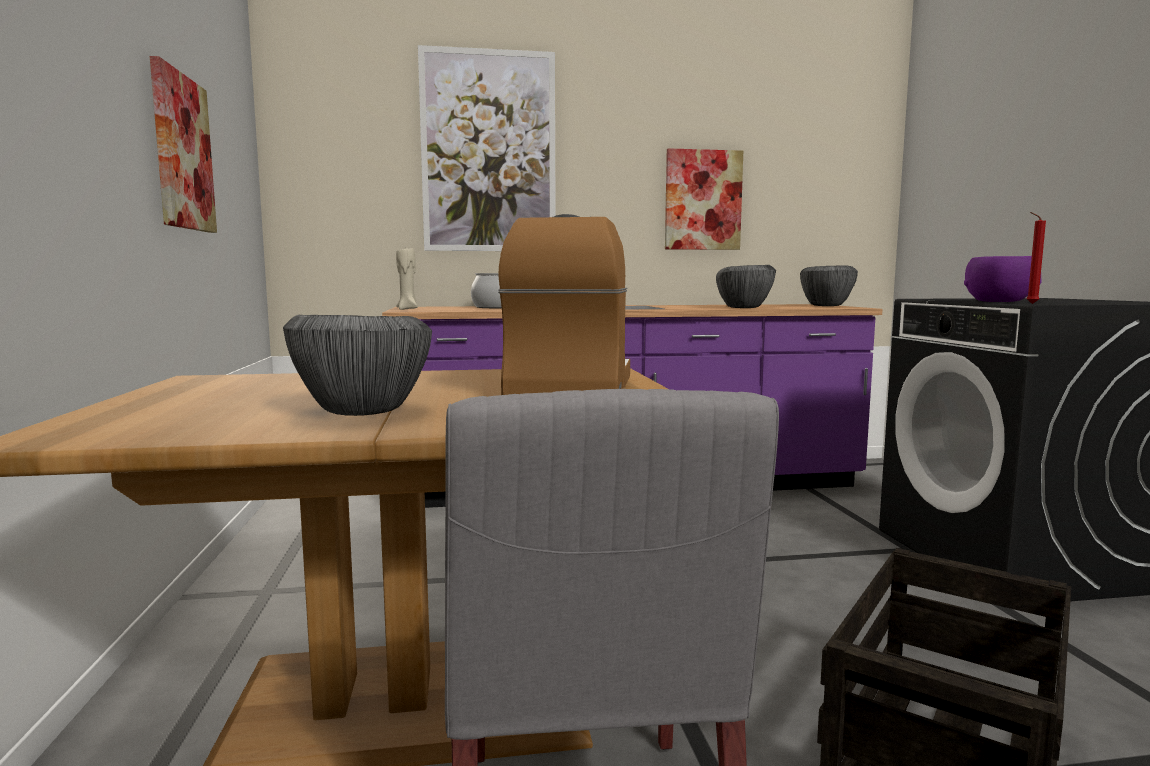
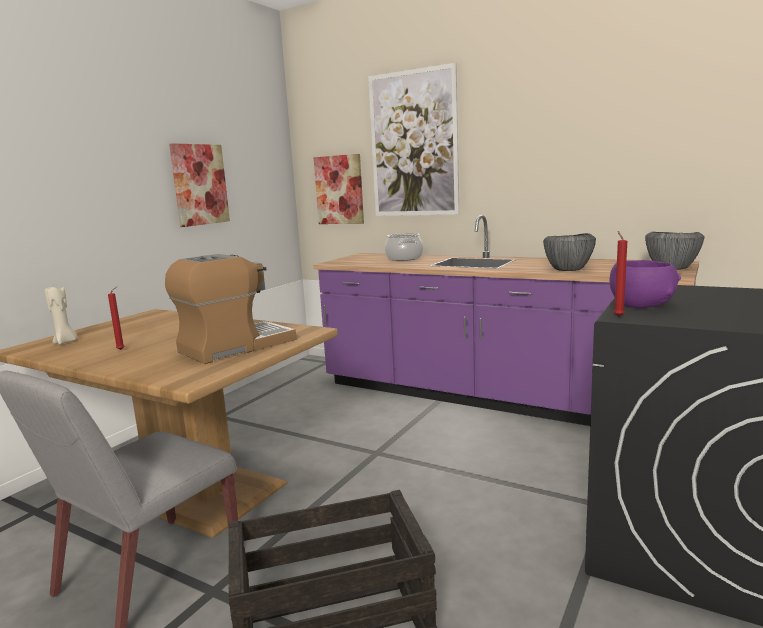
camera: 40 degrees right, 5 degrees up
bowl [283,315,432,416] -> red candle [108,286,124,350]
beige candle [396,248,418,310] -> beige candle moved to [44,284,78,345]
picture [665,148,743,250] -> picture moved to [314,154,364,224]

